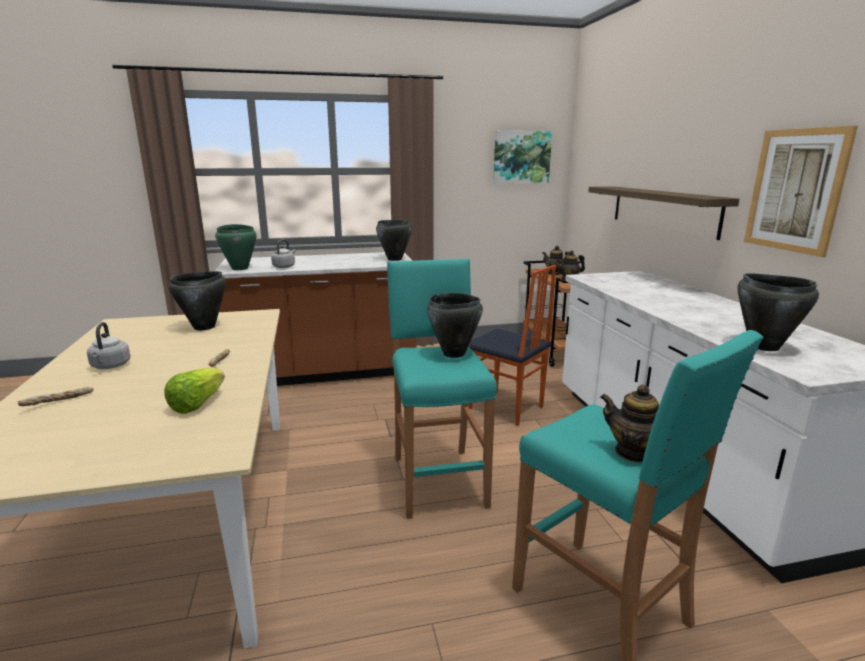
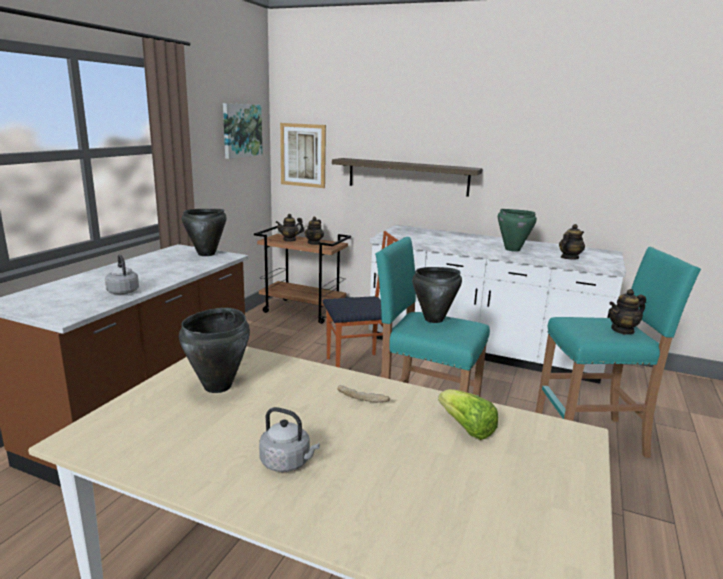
camera: 55 degrees left, 0 degrees up
bread [18,387,94,406] -> none
green cooking pot [215,224,256,270] -> green cooking pot moved to [498,209,537,252]
black cooking pot [738,273,819,351] -> teapot [559,224,585,259]
picture [744,126,858,257] -> picture moved to [280,123,326,188]

